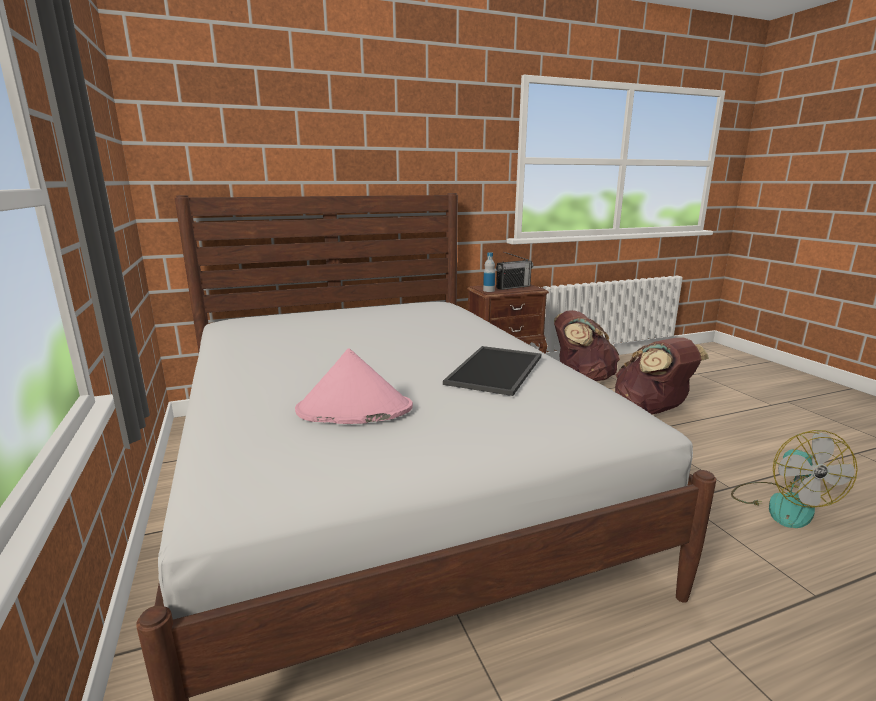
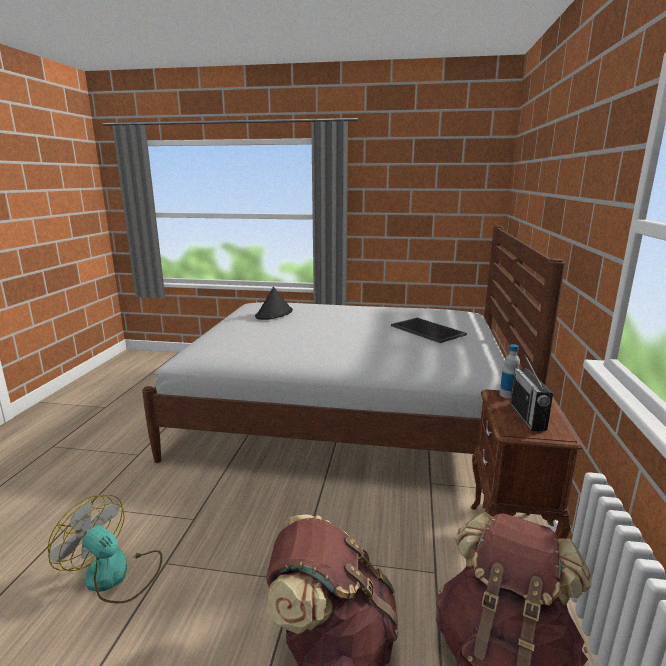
camera: 120 degrees right, 0 degrees up
pink hat [295,348,413,424] -> black hat [255,287,293,320]
tray [443,346,541,396] -> tray moved to [391,318,467,343]

